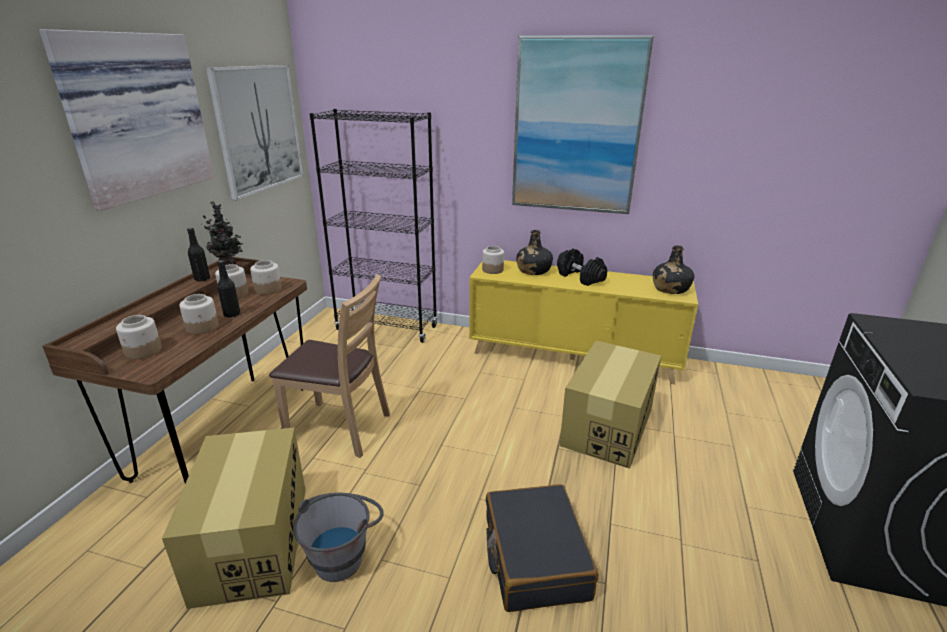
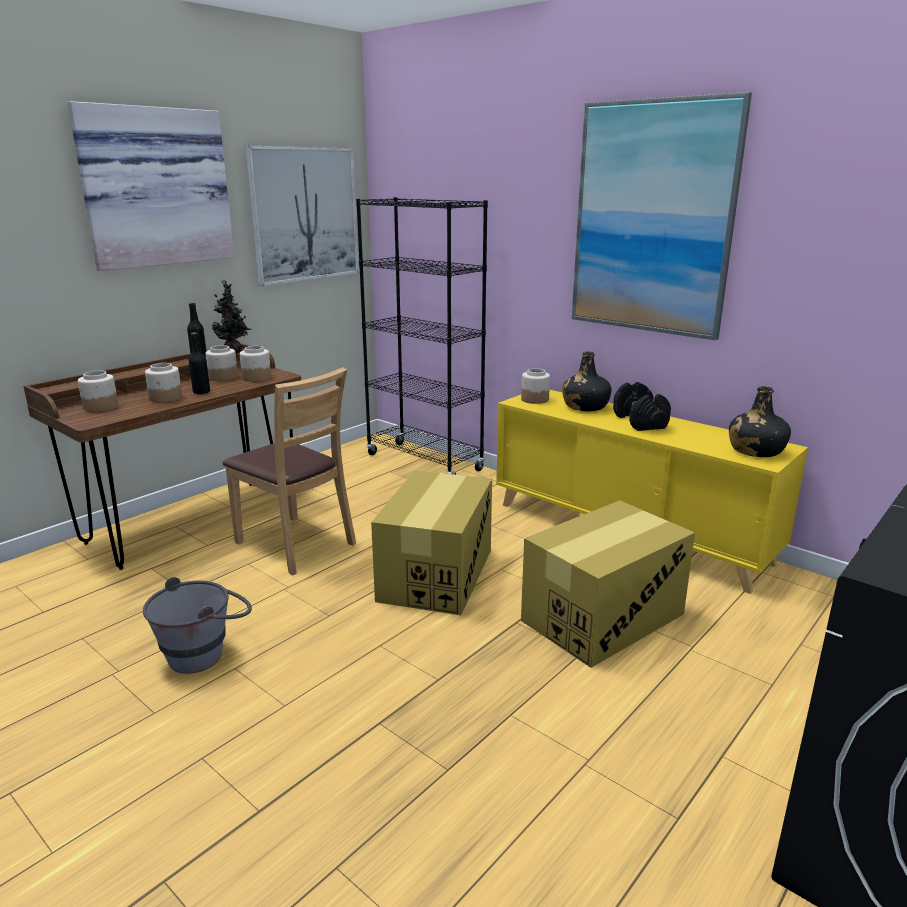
camera: 25 degrees right, 5 degrees down
cardboard box [162,428,305,609] -> cardboard box moved to [371,470,492,615]
black suitcase [486,484,598,612] -> none

